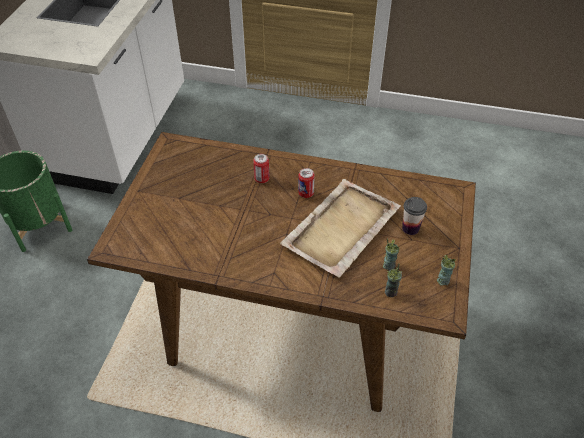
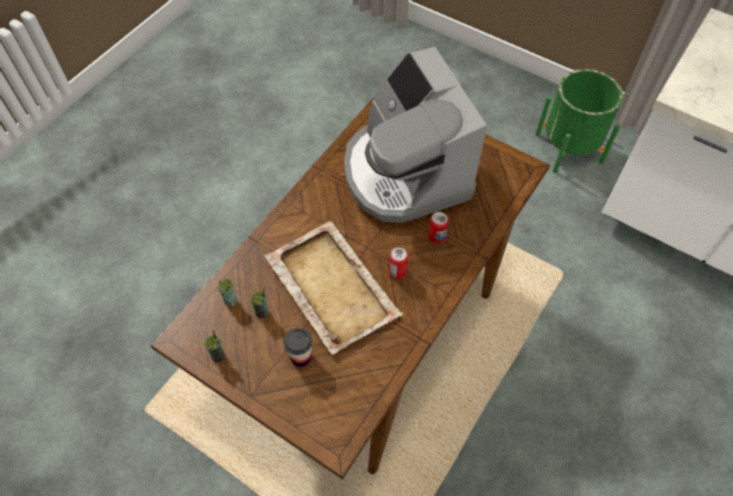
camera: 110 degrees right, 10 degrees up
none -> coffee machine [344,47,487,223]

